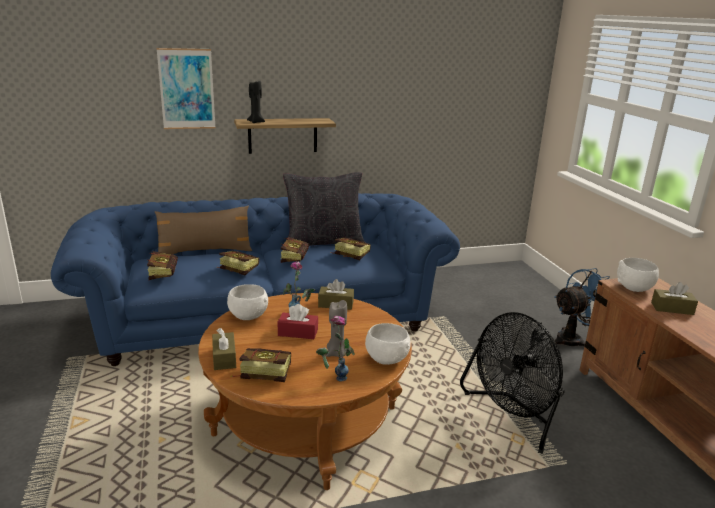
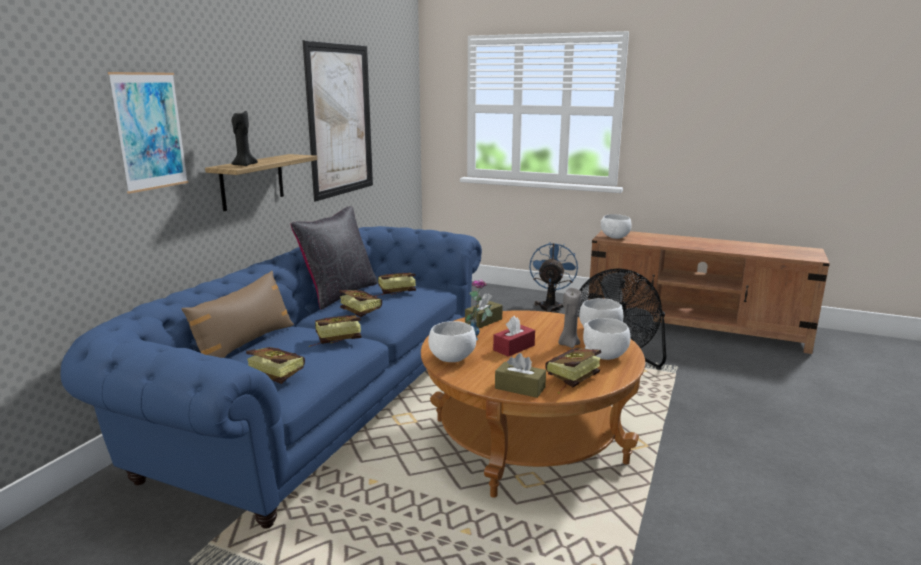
camera: 50 degrees left, 5 degrees down
vase [316,316,355,381] -> white bowl [583,318,631,360]
brown tissue box [651,282,698,315] -> none
none -> picture [303,40,373,201]

